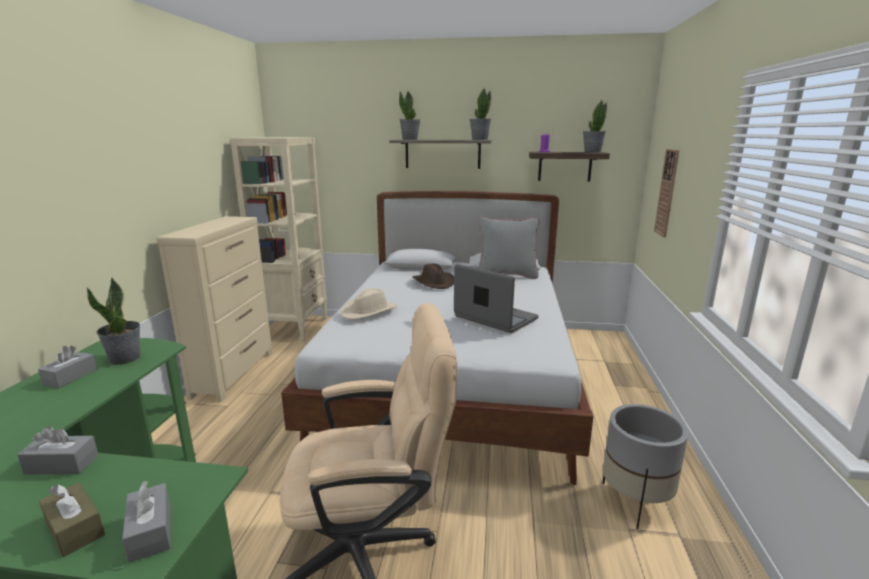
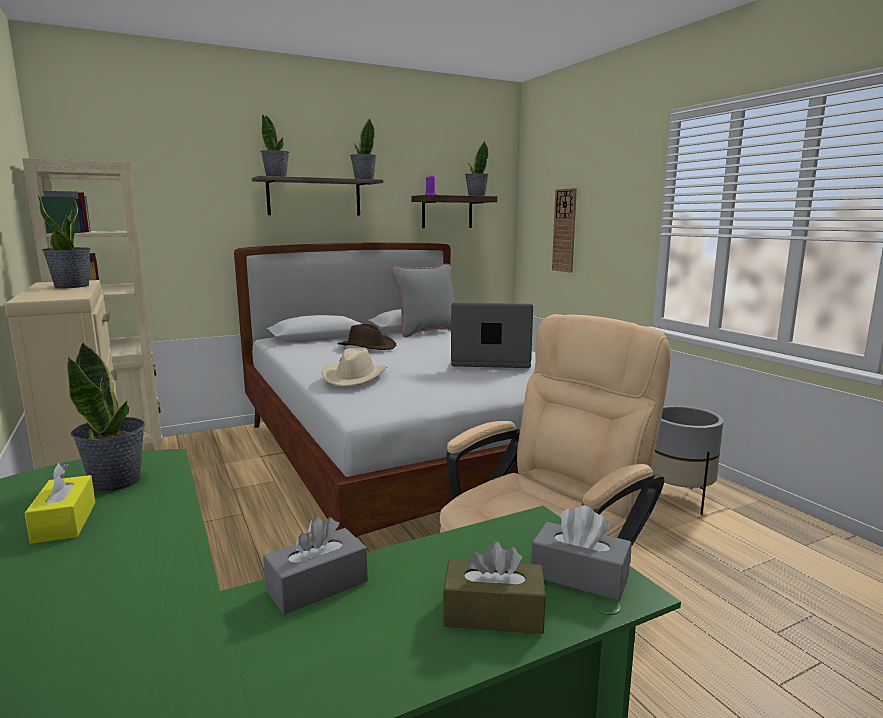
camera: 35 degrees left, 5 degrees down
grey tissue box [38,345,97,388] -> yellow tissue box [25,462,96,544]
none -> potted plant [38,193,91,288]

